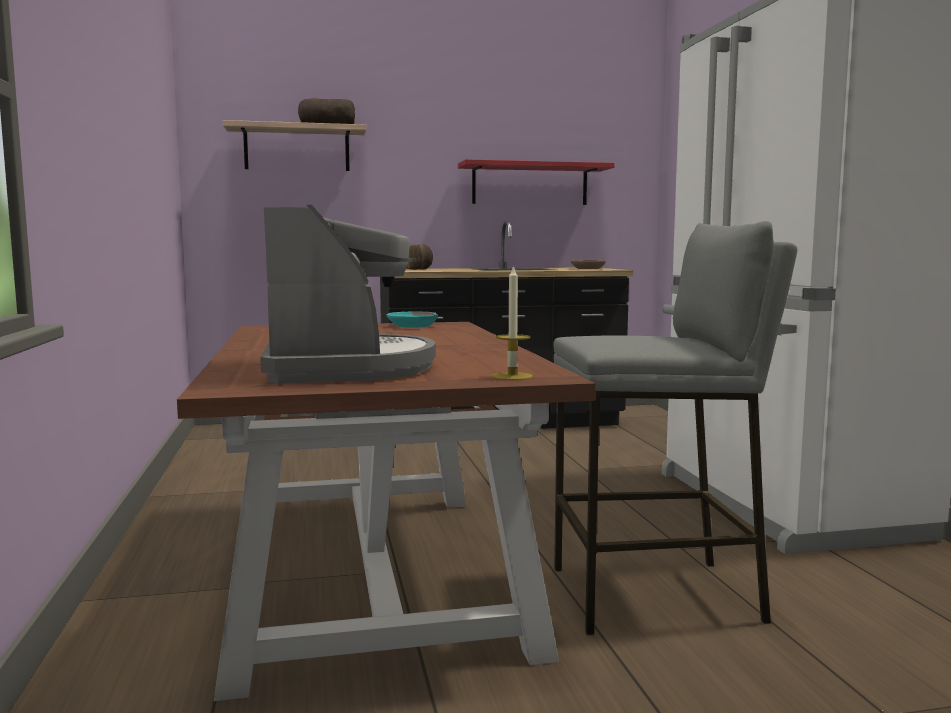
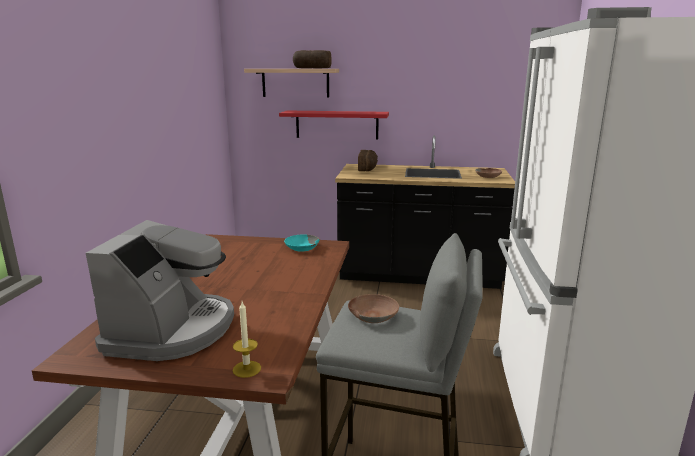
camera: 20 degrees right, 10 degrees up
red shelf [458,159,615,205] -> red shelf moved to [279,111,389,139]
none -> brown bowl [348,294,399,323]

